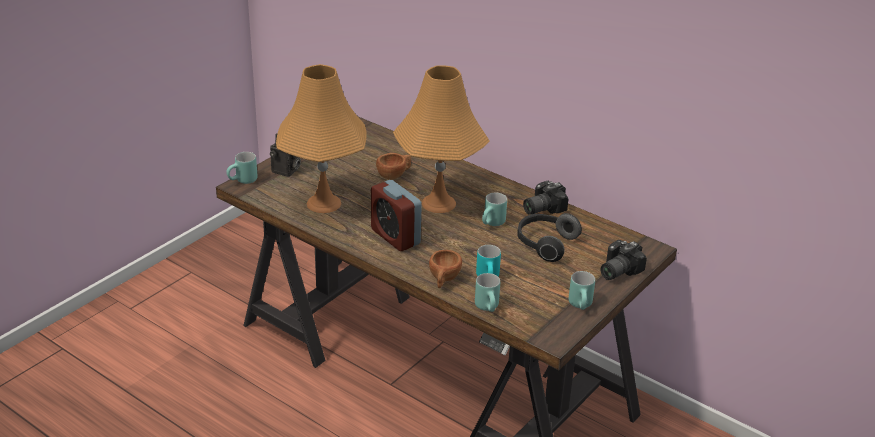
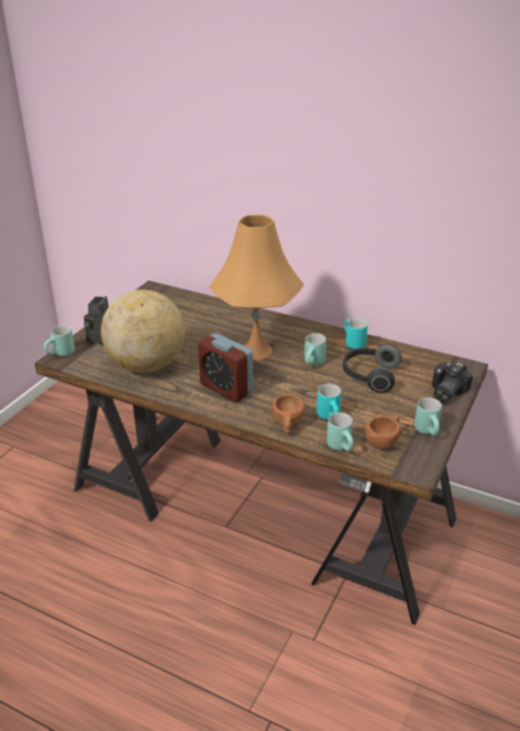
camera: 10 degrees left, 0 degrees up
orange table lamp [276,64,366,213] -> globe [101,290,185,373]
brown cup [376,153,411,179] -> brown cup moved to [365,416,401,449]
camera [523,181,568,215] -> turquoise mug [345,318,368,349]

